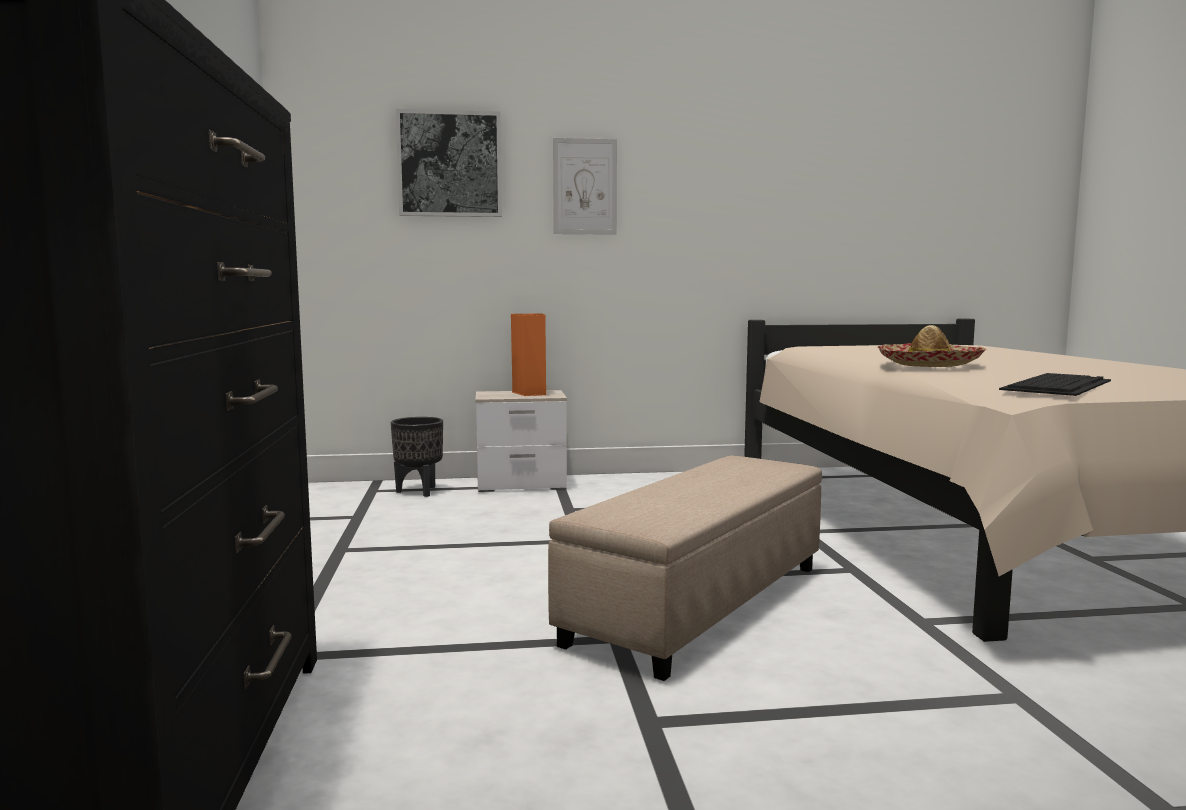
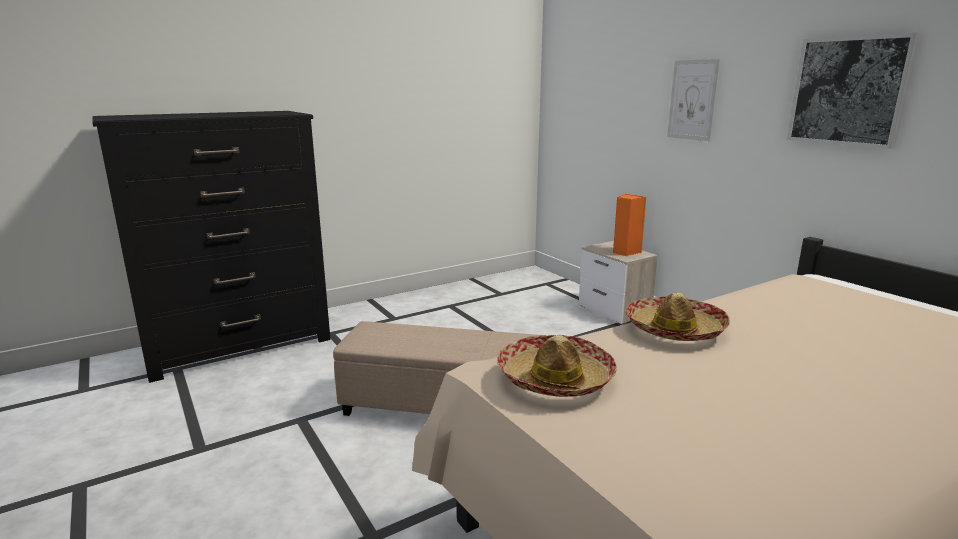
camera: 65 degrees right, 10 degrees up
black planter [391,417,443,497] -> none
picture [396,109,502,217] -> picture moved to [787,32,920,149]
keyboard [999,373,1111,396] -> hat [497,335,617,397]

